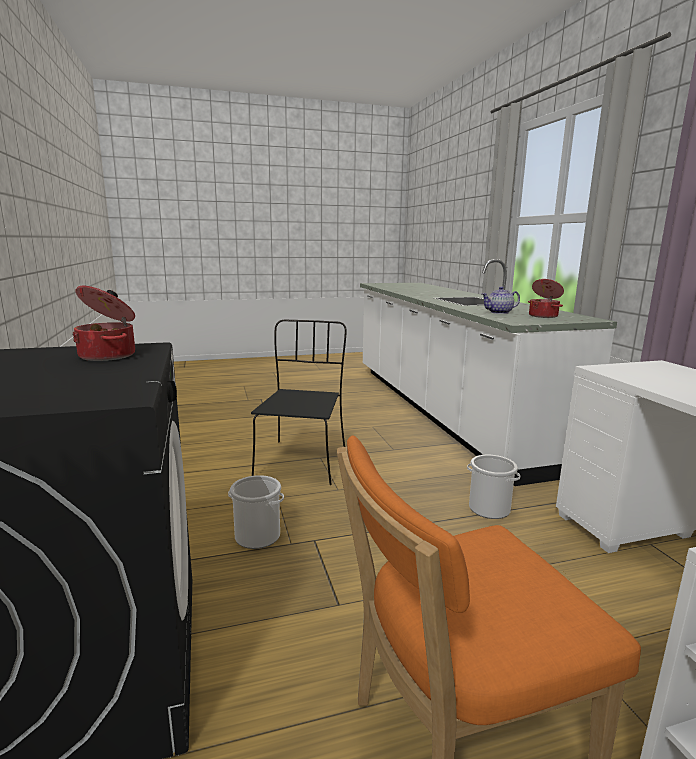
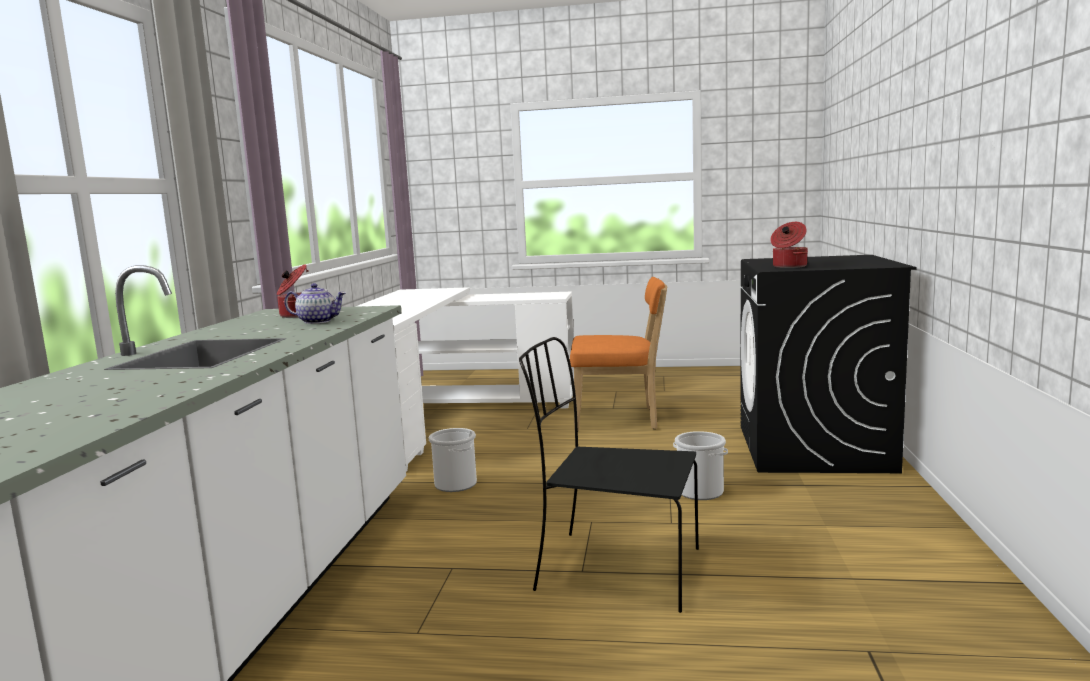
camera: 155 degrees left, 5 degrees down
black chair [251,320,347,485] -> black chair turned 75 degrees clockwise [519,337,699,613]

